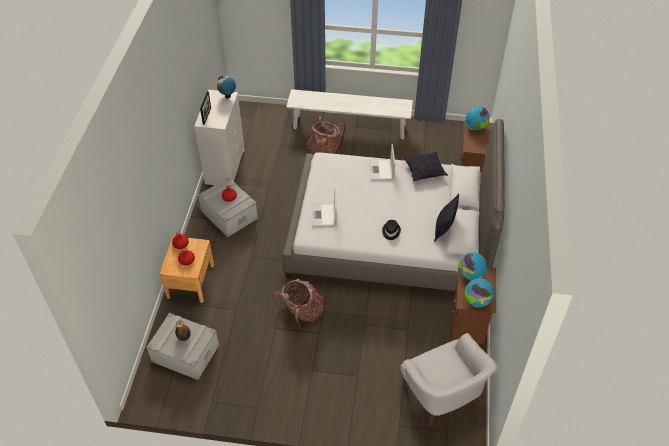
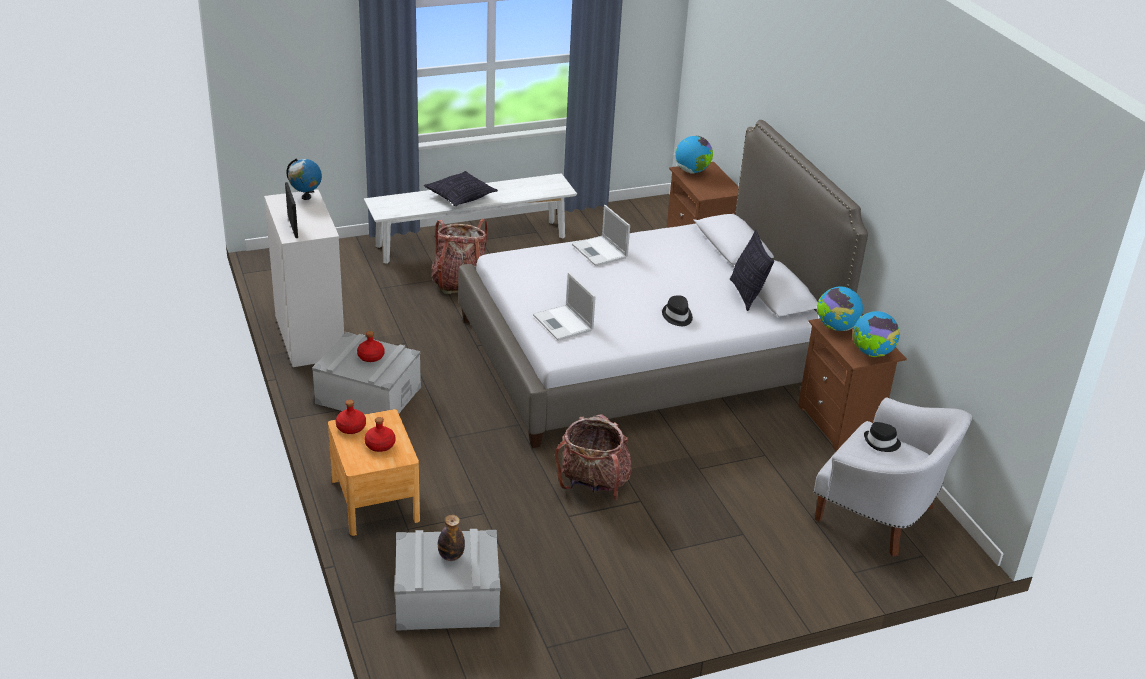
camera: 30 degrees left, 15 degrees down
pillow [403,152,448,182] -> pillow moved to [424,171,498,206]
none -> black hat [864,422,901,452]

